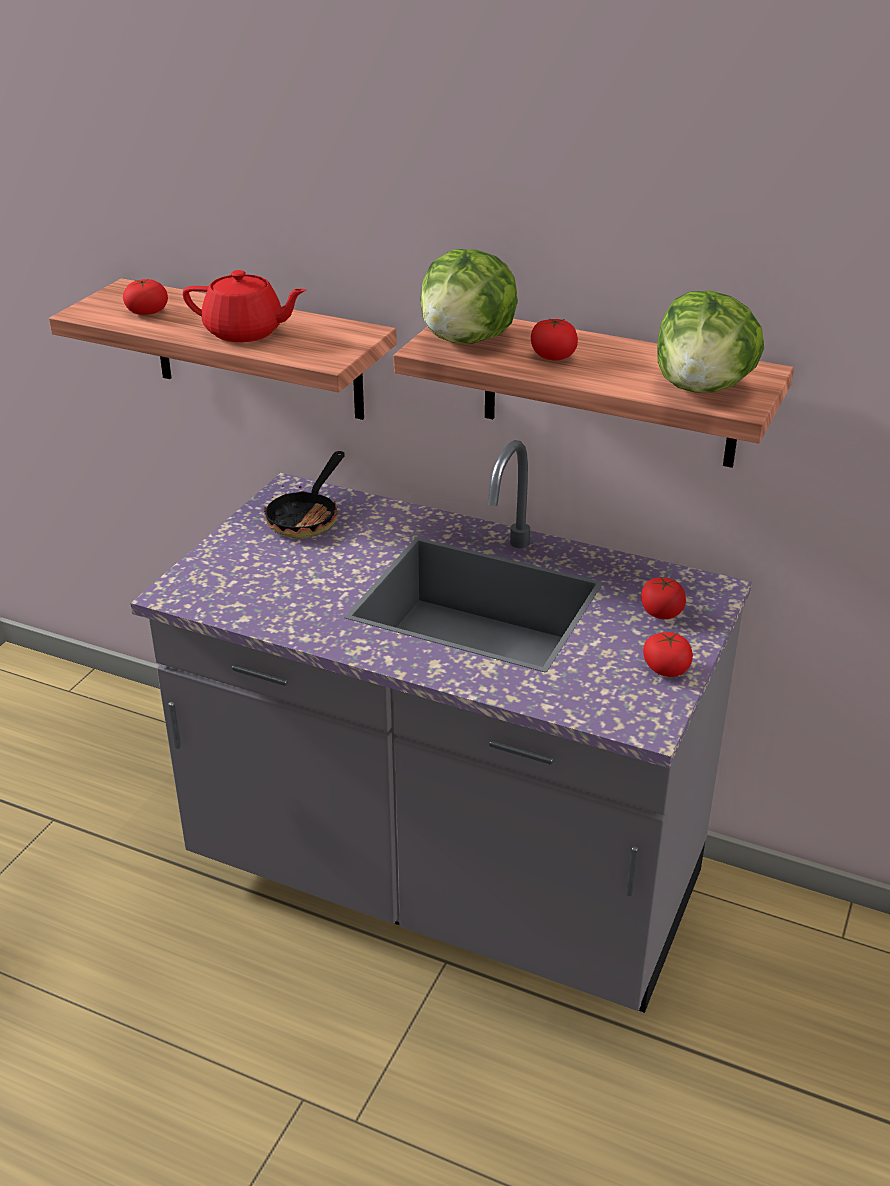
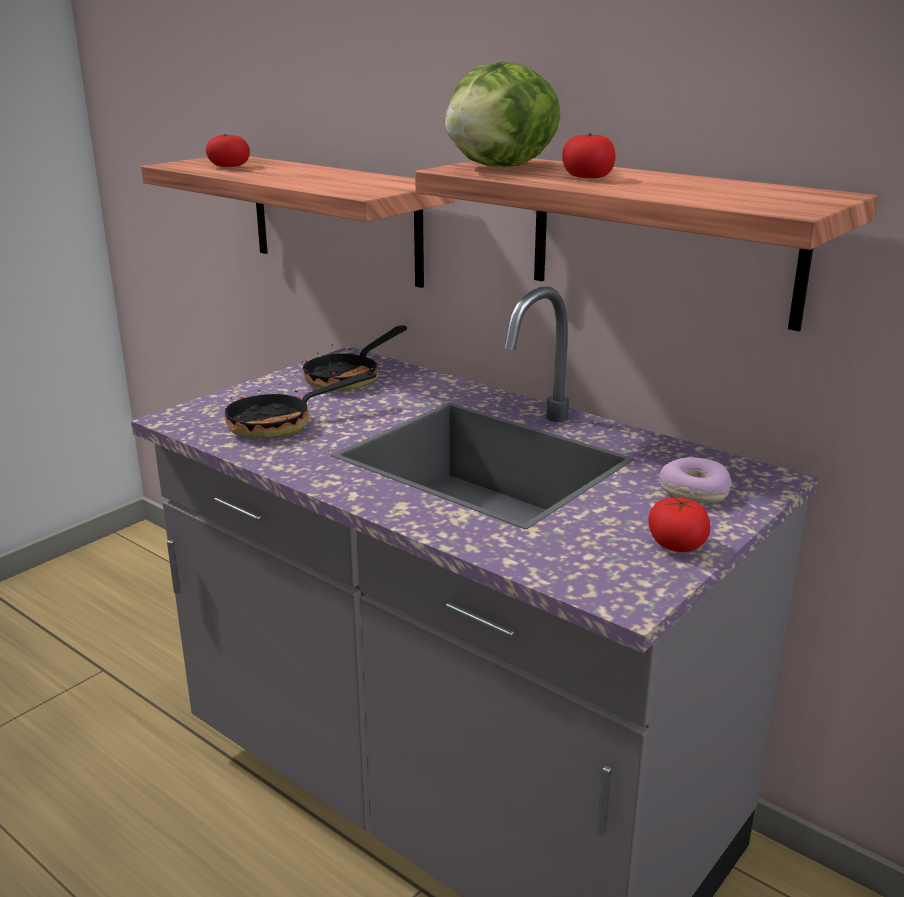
camera: 15 degrees right, 10 degrees down
red teapot [182,270,306,342] -> none
tomato [641,577,686,619] -> donut [659,457,732,504]
lettuce [657,291,764,392] -> none
none -> frying pan [225,372,376,438]

